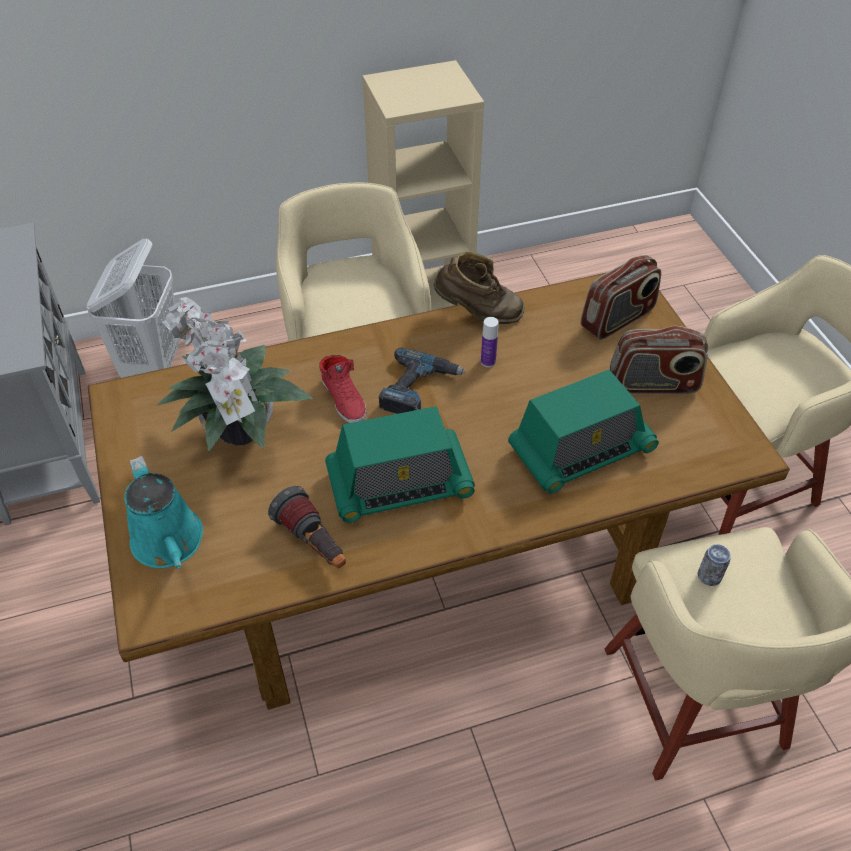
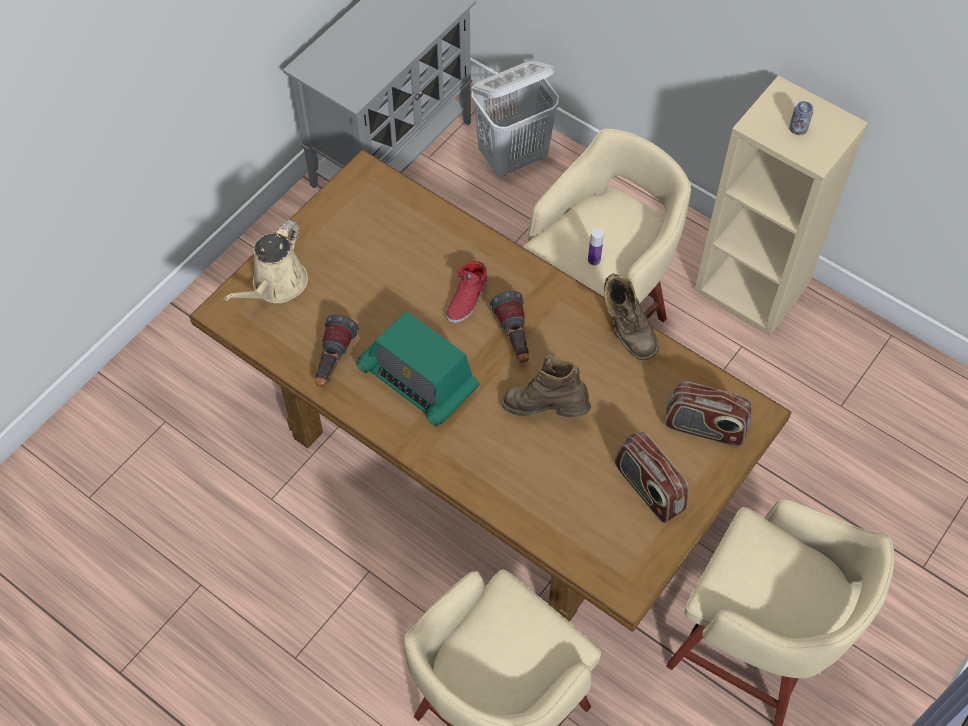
camera: 55 degrees right, 10 degrees up
turquoise watering can [124,456,203,569] -> beige watering can [223,220,308,303]
potted plant [157,297,313,451] -> none
power drill [379,347,466,414] -> flashlight [490,291,529,363]
bottle [481,317,499,367] -> bottle moved to [588,228,604,266]
radio [508,370,659,494] -> none
can [698,544,731,586] -> can moved to [789,101,813,135]
none -> brown boot [502,355,591,417]

